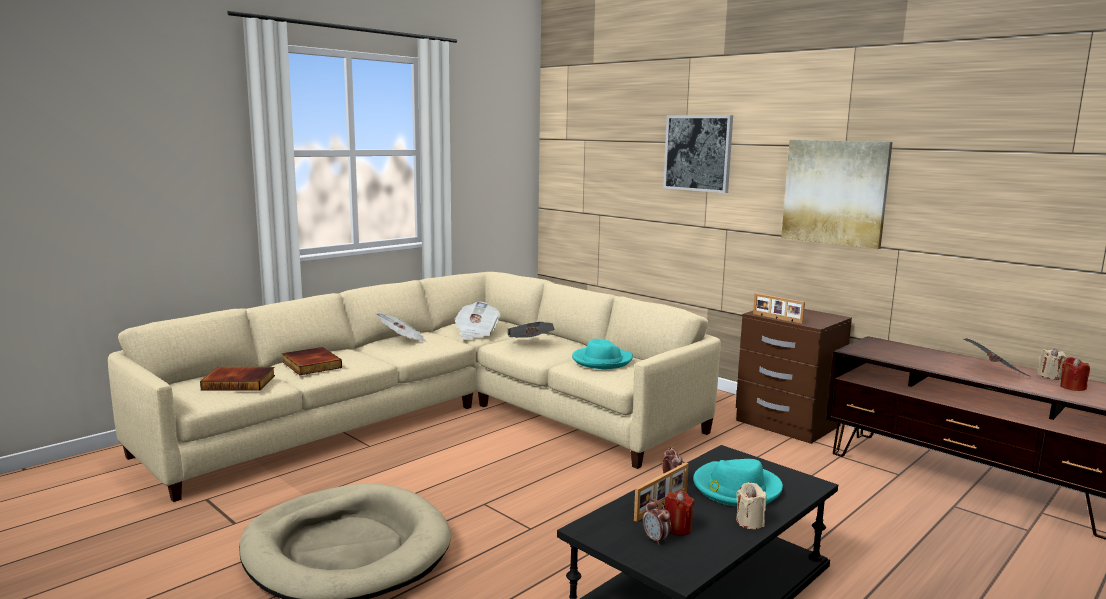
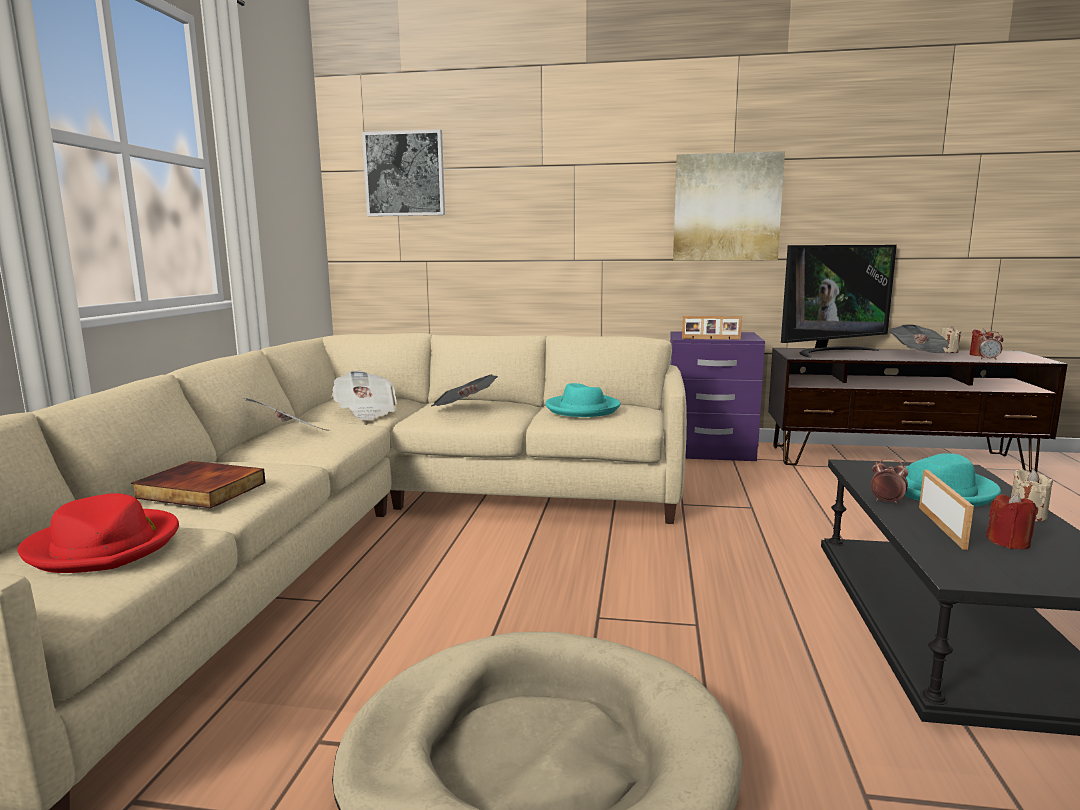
camera: 35 degrees left, 0 degrees up
book [200,367,275,391] -> red hat [17,493,179,573]
alarm clock [643,499,671,545] -> alarm clock moved to [978,331,1004,360]
picture [663,115,733,193] -> picture moved to [362,129,445,216]
brown nightstand [736,309,852,444] -> purple nightstand [670,331,765,461]
none -> television [781,245,897,357]

